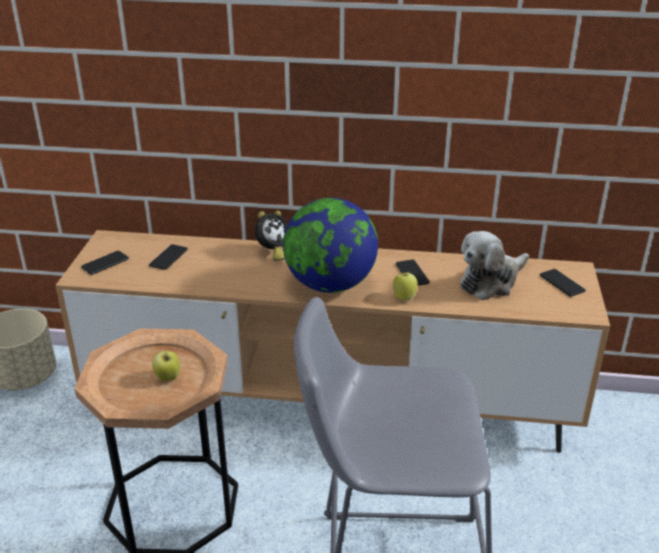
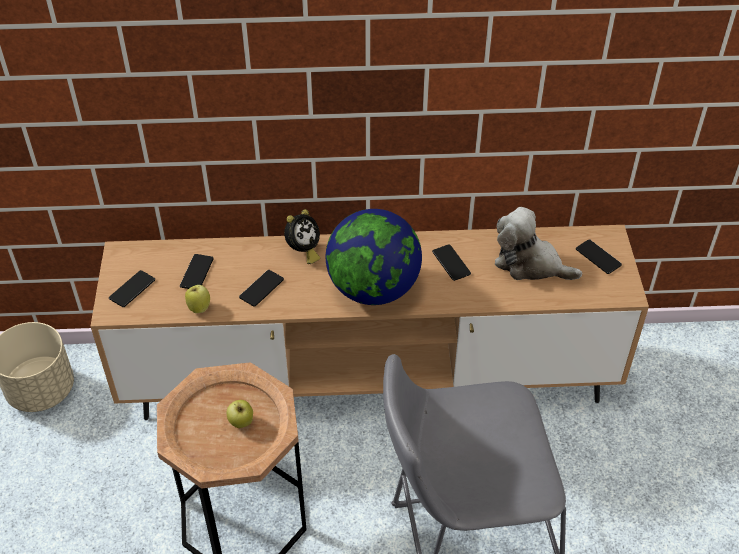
camera: 10 degrees left, 15 degrees up
apple [393,273,418,301] -> apple moved to [185,285,210,313]
plush toy [460,231,529,300] -> plush toy turned 75 degrees clockwise [495,207,582,280]
none -> phone [239,270,284,307]

